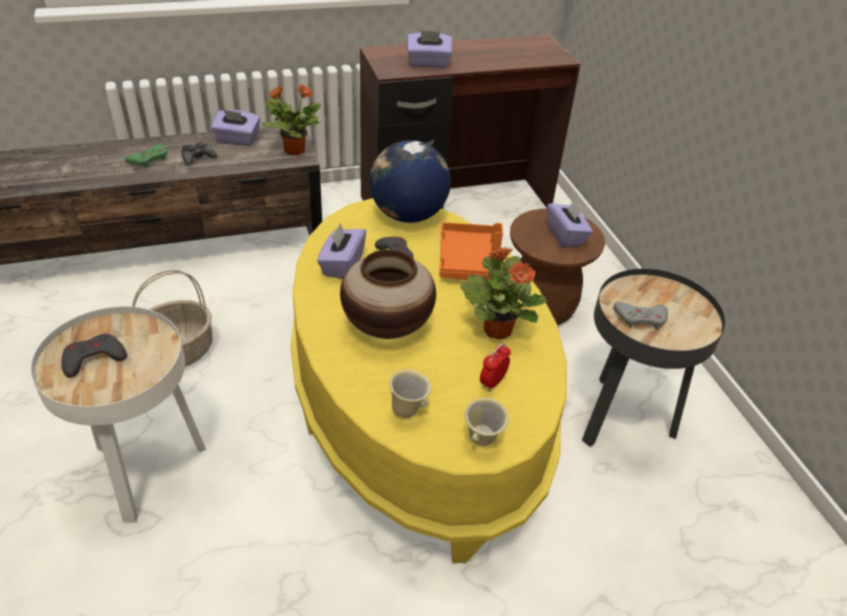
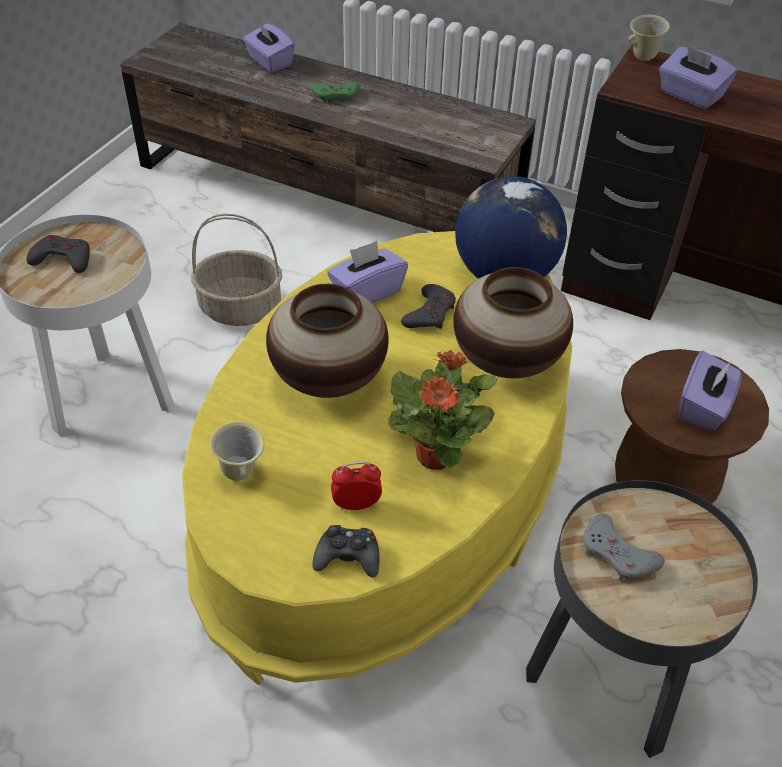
camera: 45 degrees right, 5 degrees up
black game controller [181,142,217,166] -> black game controller moved to [312,525,380,577]
purple tissue box [211,109,260,146] -> purple tissue box moved to [243,21,295,73]
potted plant [262,84,321,155] -> none
orange tray [439,222,503,280] -> vase [453,267,573,378]
beige mug [465,398,509,446] -> beige mug moved to [628,15,670,61]

